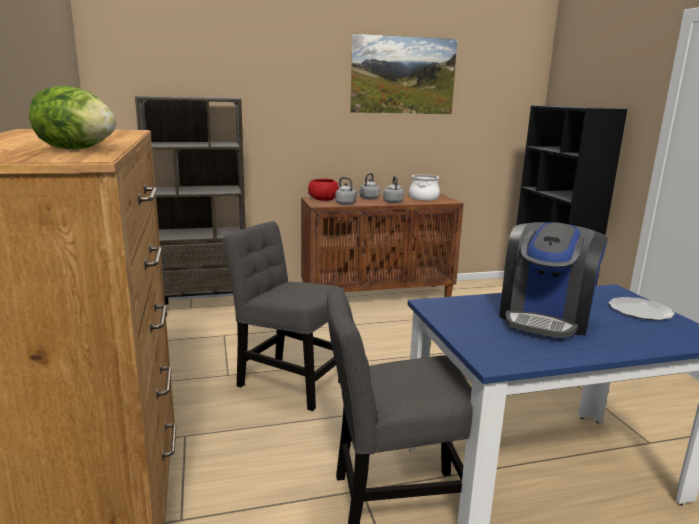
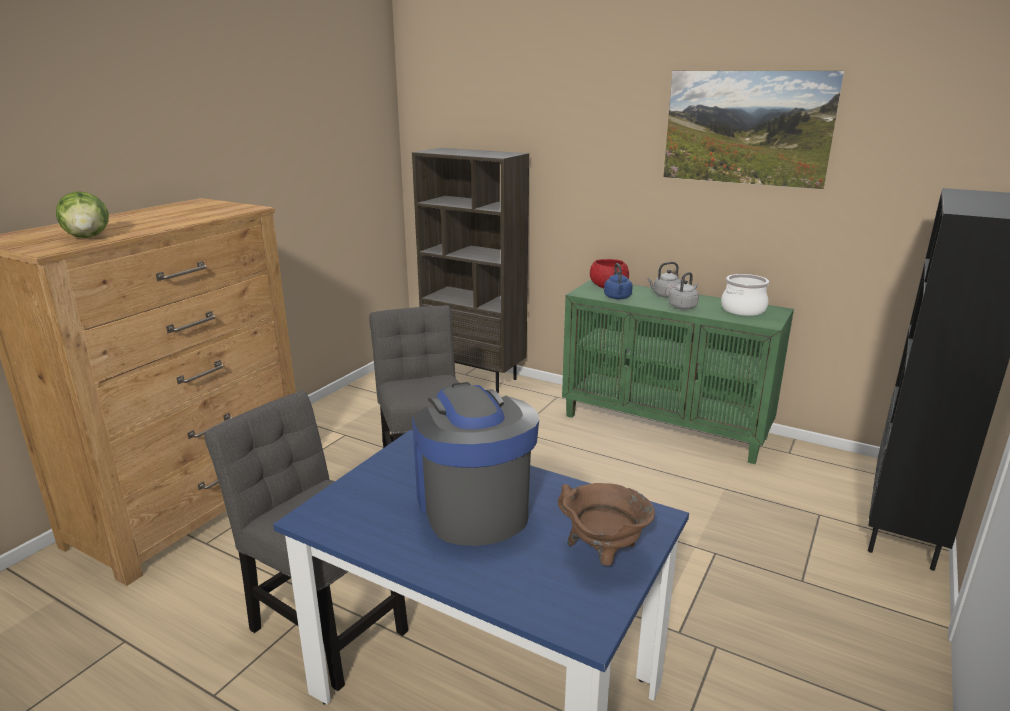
camera: 45 degrees right, 5 degrees up
brown cabinet [301,194,464,297] -> green cabinet [562,280,794,464]
grey kettle [335,177,358,205] -> blue kettle [604,263,633,299]
coffee machine [499,222,608,340] -> coffee machine turned 90 degrees clockwise [412,382,539,546]
plate [609,297,675,320] -> brown cooking pot [558,483,655,566]

